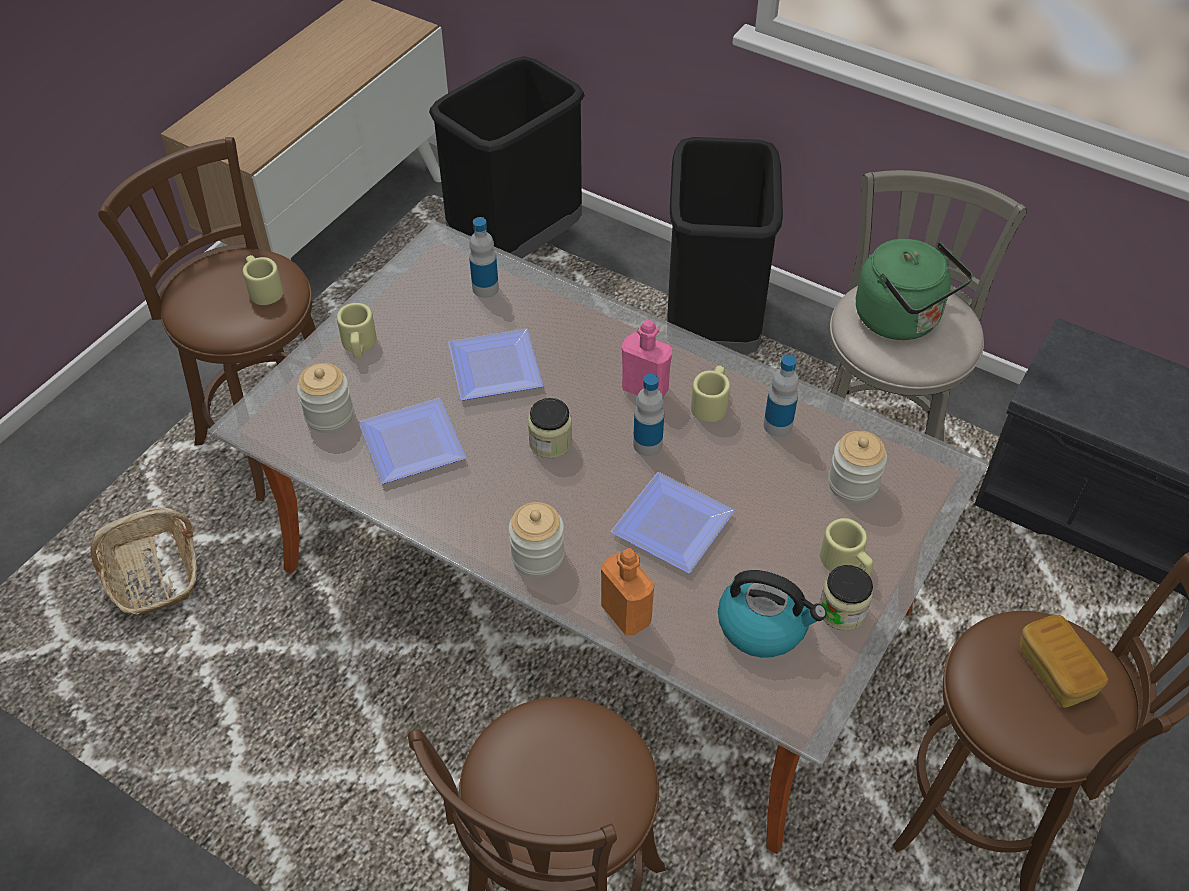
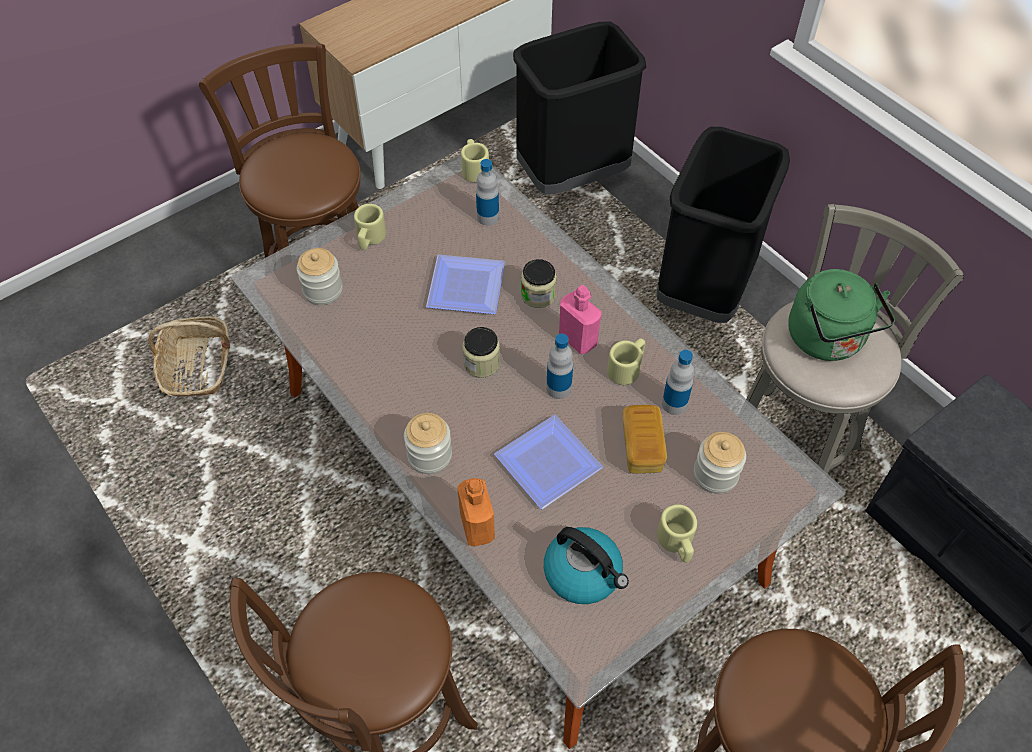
camera: 20 degrees right, 5 degrees up
beige mug [243,255,283,305] -> beige mug moved to [461,139,489,182]
plate [359,398,466,484] -> none
jar [819,565,873,631] -> jar moved to [521,259,557,308]
bread [1020,615,1108,708] -> bread moved to [623,405,667,473]

